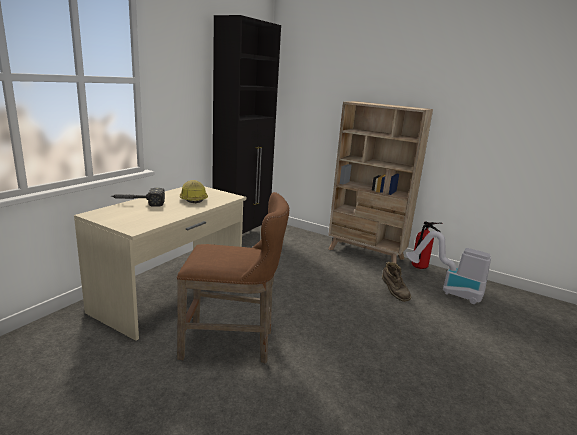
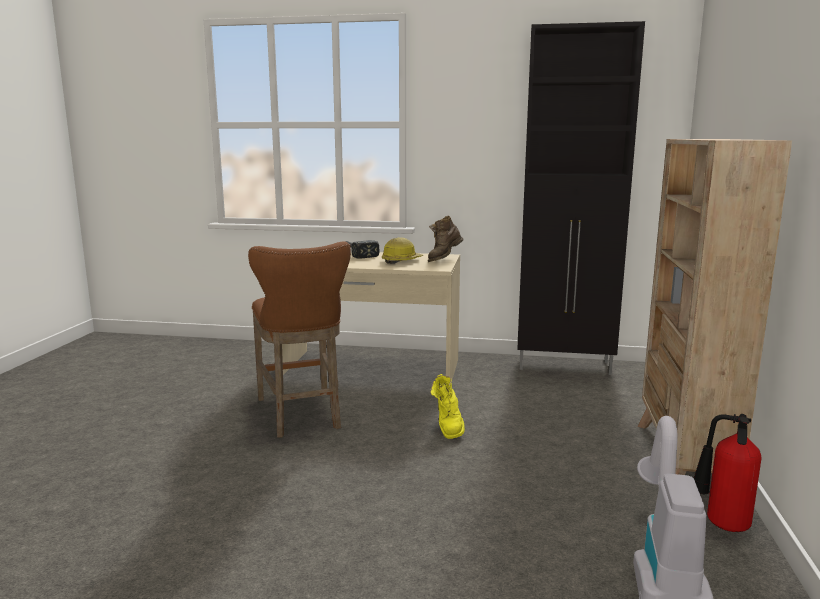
camera: 70 degrees right, 5 degrees down
brown boot [382,261,411,302] -> brown boot moved to [428,215,464,262]
none -> yellow boot [430,374,465,439]

